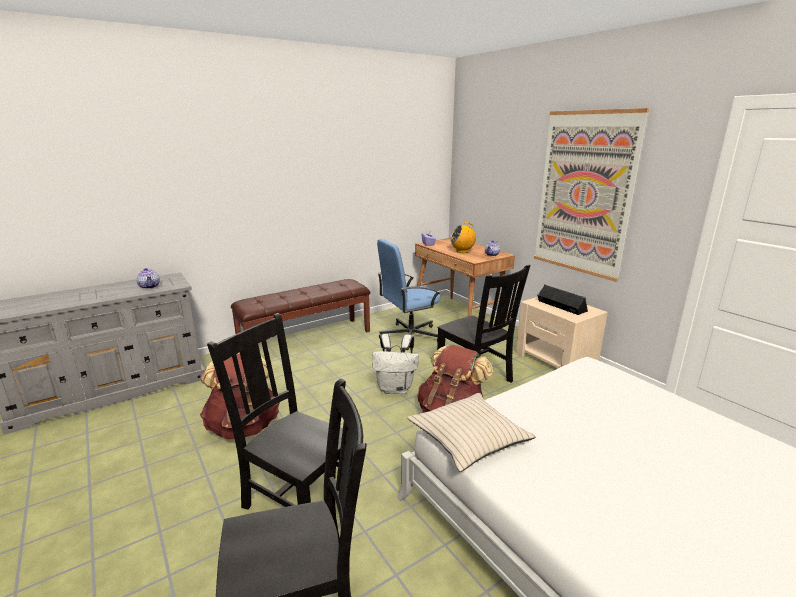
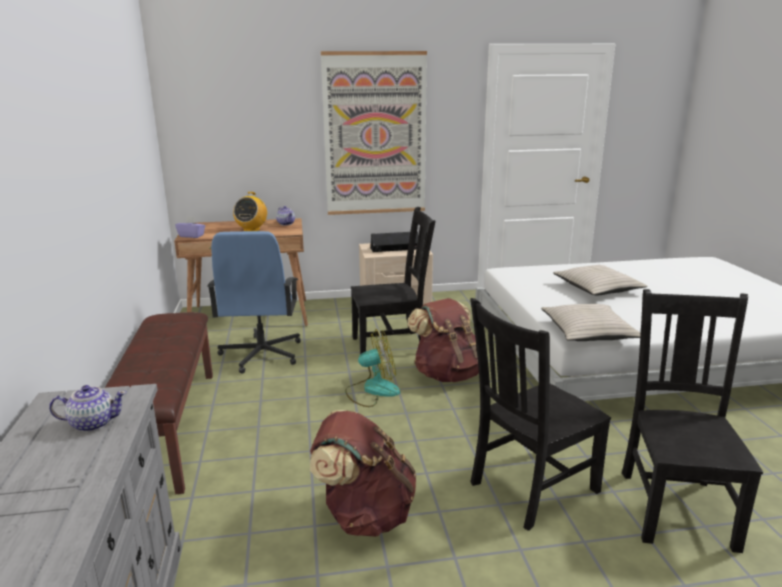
camera: 65 degrees left, 0 degrees up
white backpack [372,334,419,394] -> fan [345,329,400,407]
none -> beige pillow [553,265,647,296]

